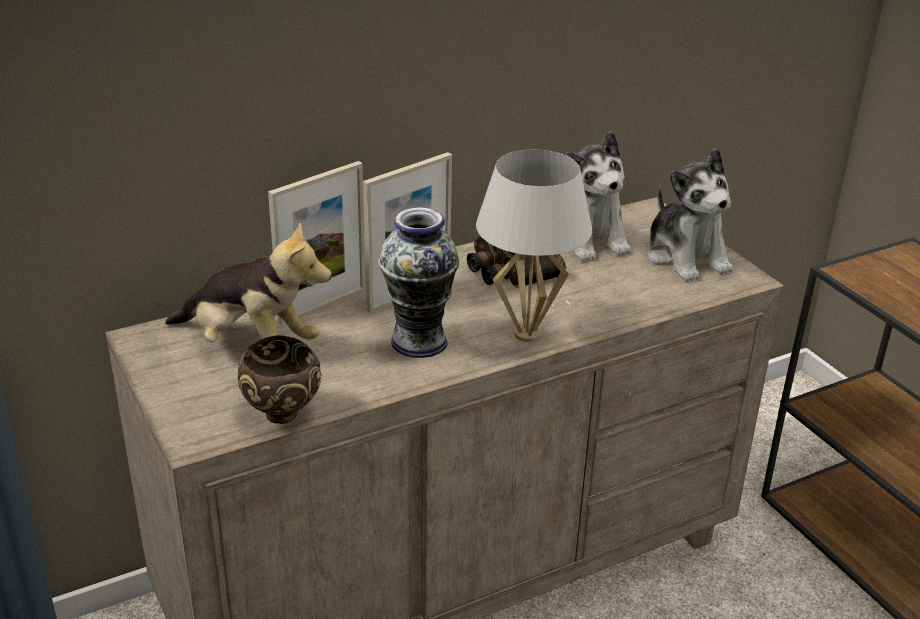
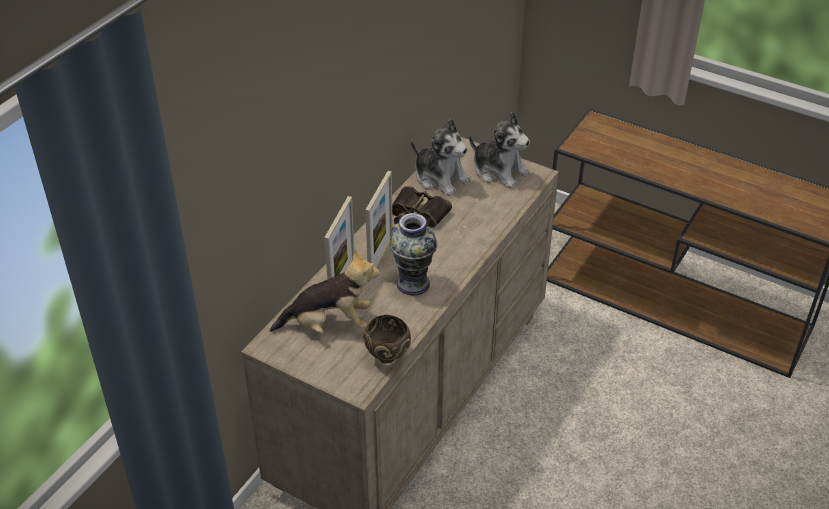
camera: 30 degrees left, 10 degrees up
white table lamp [476,149,592,342] -> none

